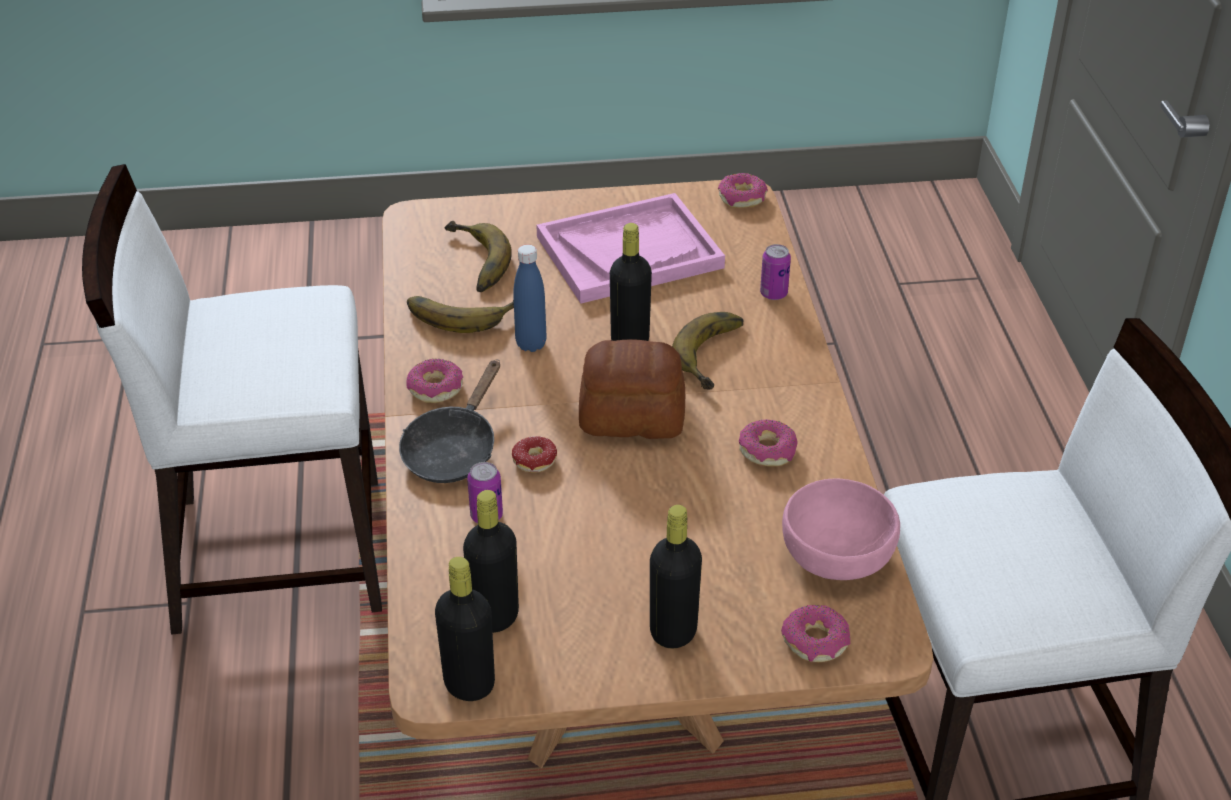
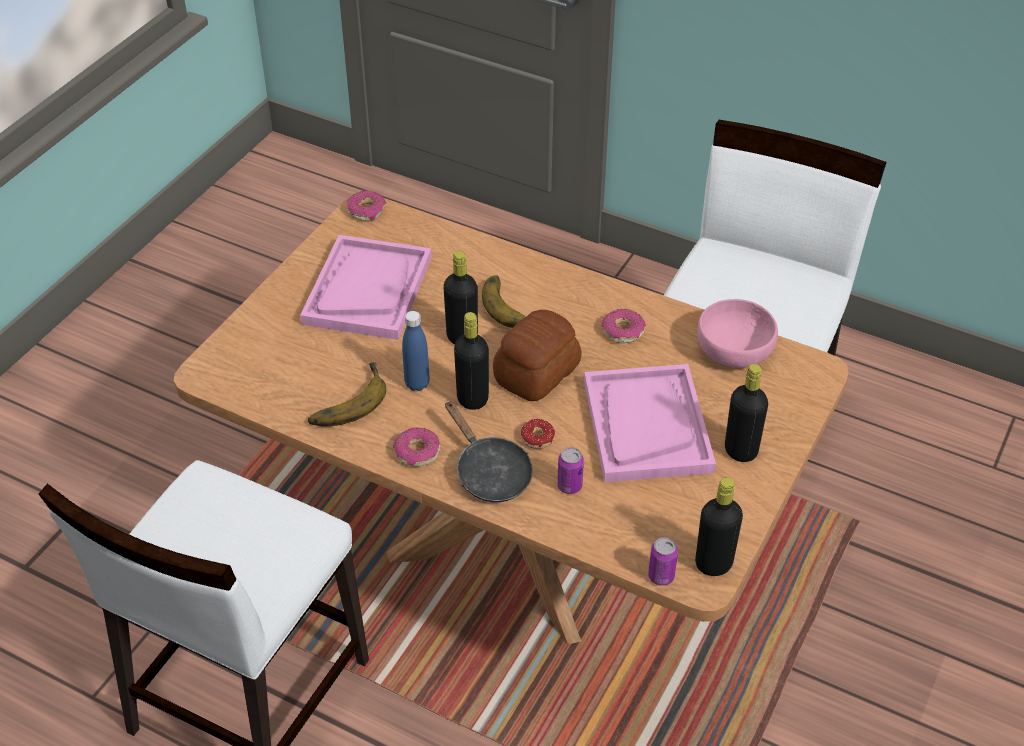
camera: 55 degrees left, 5 degrees up
banana [445,221,512,292] -> none
black bottle [463,490,519,633] -> black bottle moved to [454,312,489,410]
can [760,244,791,300] -> can moved to [648,537,678,586]
donut [781,605,850,662] -> none
none -> pink tray [584,364,716,482]

